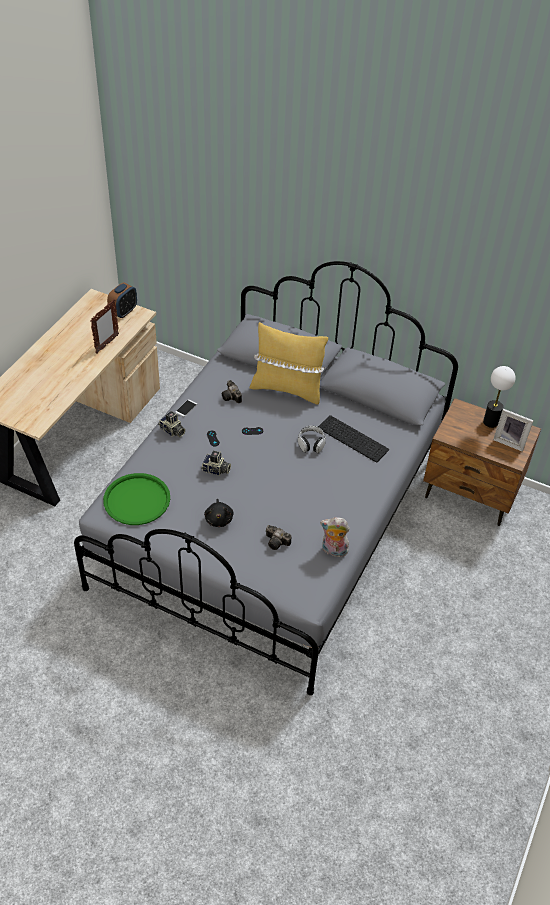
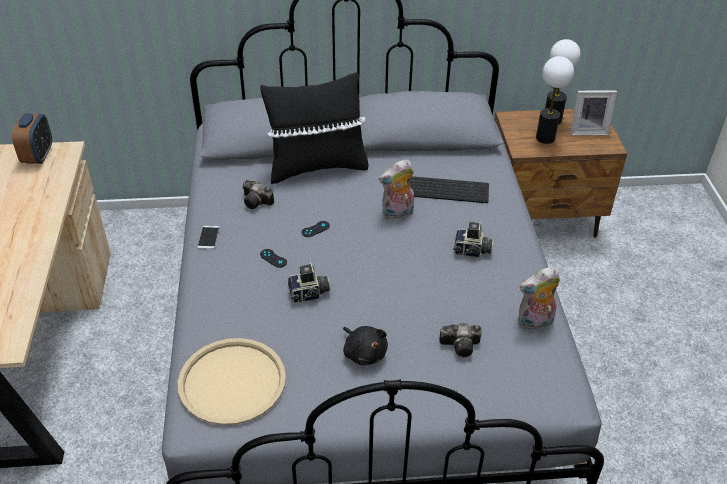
camera: 30 degrees left, 5 degrees down
picture frame [90,299,119,354] -> none
green tray [103,473,170,525] -> beige tray [178,338,286,425]
camera [158,411,185,437] -> camera moved to [453,222,494,258]
yellow pillow [250,322,328,405] -> black pillow [260,73,368,184]
headphones [298,426,326,453] -> plush toy [379,159,414,220]
none -> table lamp [536,56,574,144]

